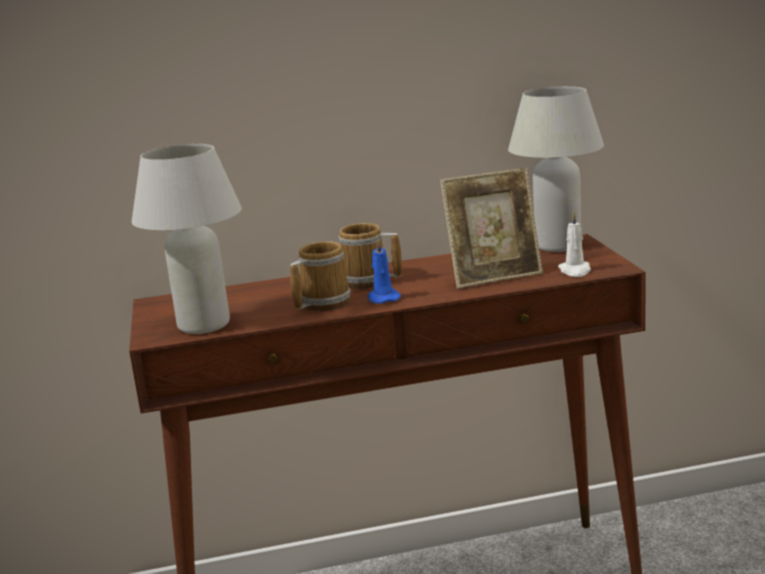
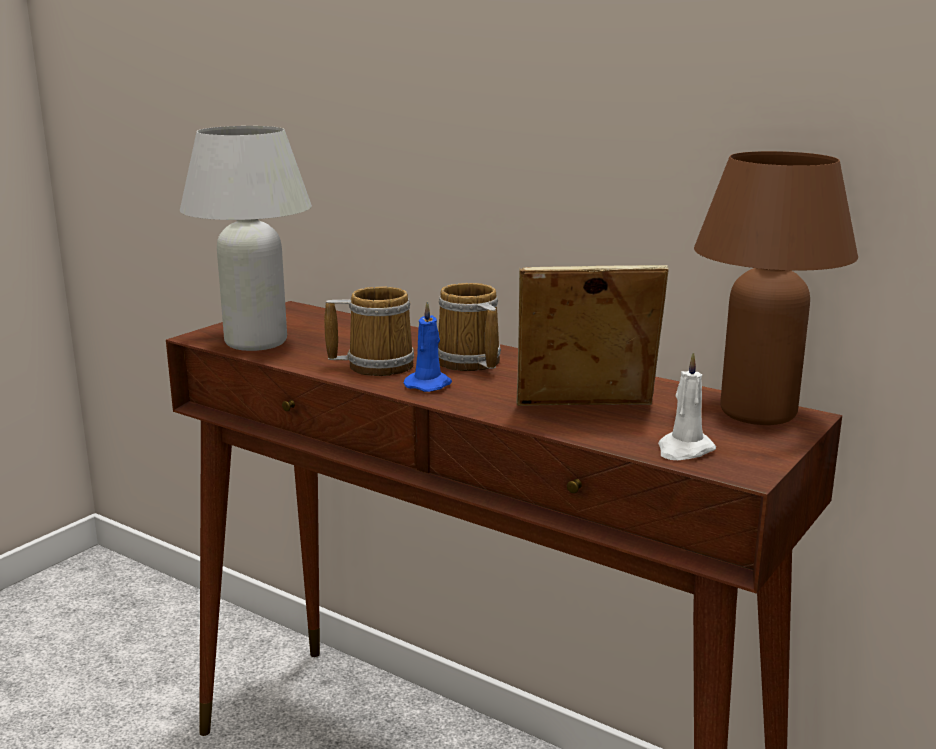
camera: 45 degrees right, 0 degrees up
picture frame [440,168,543,289] -> picture frame turned 150 degrees clockwise [516,265,669,406]
white table lamp [508,86,604,252] -> brown table lamp [694,151,858,425]

